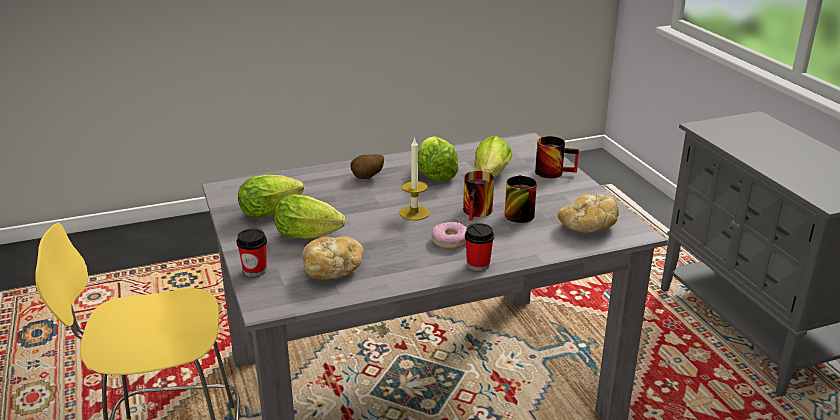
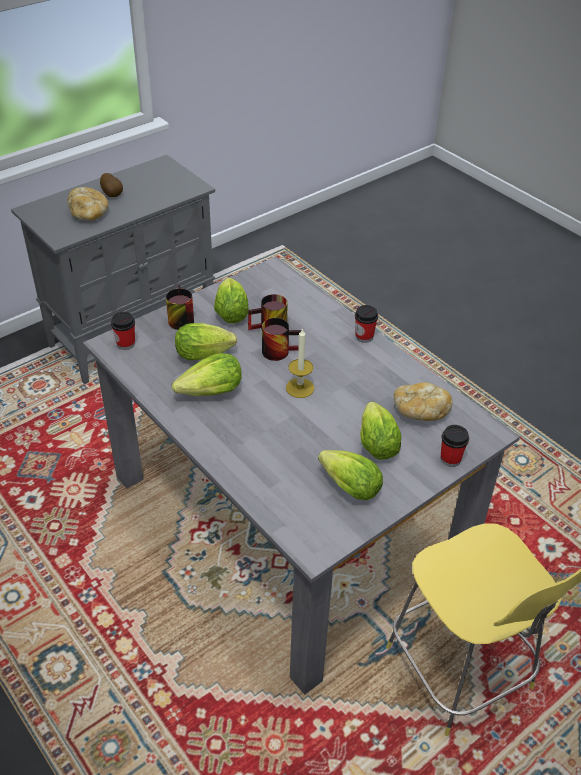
camera: 110 degrees left, 15 degrees up
potato [350,154,384,179] -> potato moved to [100,173,123,197]
donut [432,222,467,249] -> none
bread [558,194,619,233] -> bread moved to [67,187,109,221]
none -> cup [111,312,135,350]
none -> lettuce [214,277,249,323]

